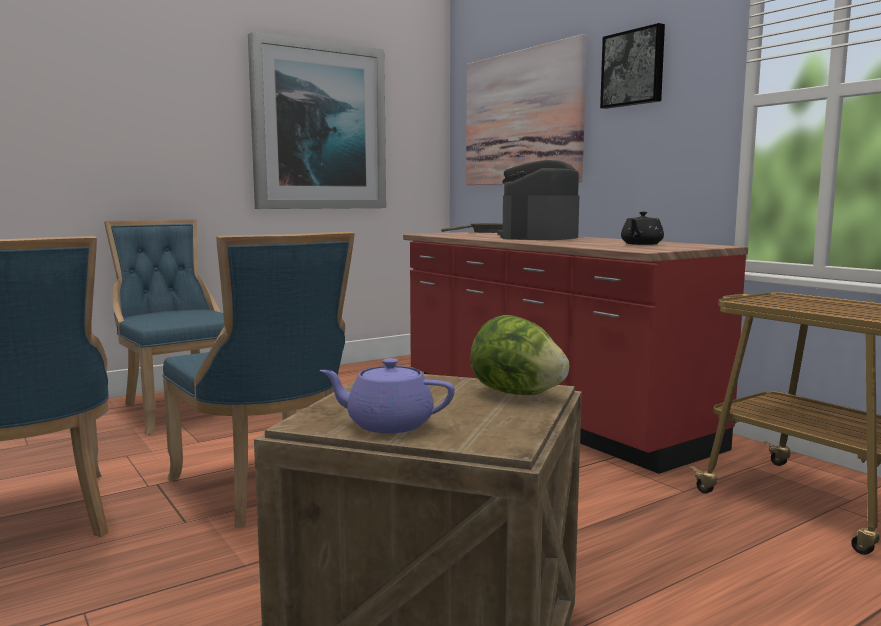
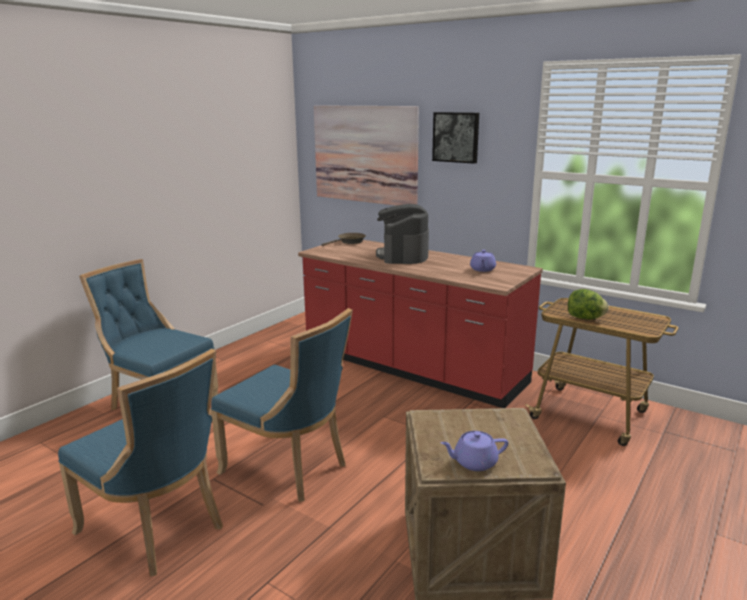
camera: 20 degrees left, 10 degrees up
picture [248,32,386,209] -> none
lettuce [470,315,569,395] -> lettuce moved to [568,289,609,319]
black teapot [621,212,664,245] -> purple teapot [470,250,496,272]

